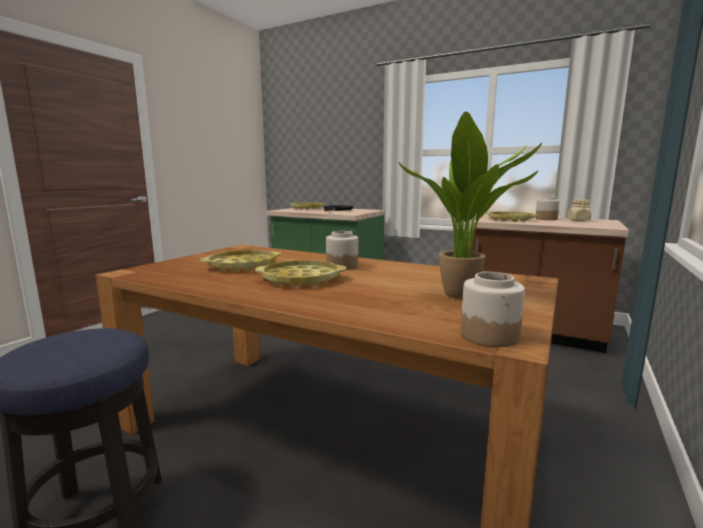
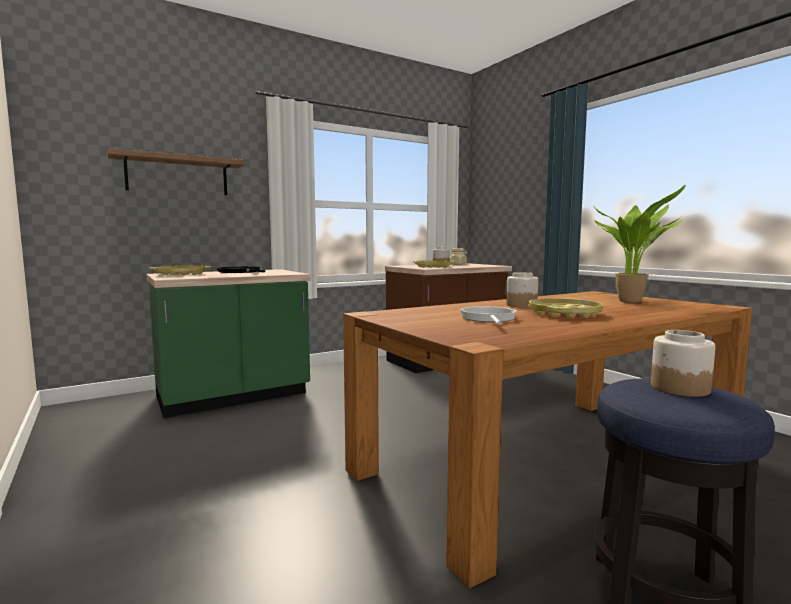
camera: 60 degrees left, 5 degrees down
yellow tray [200,250,281,272] -> frying pan [459,306,517,325]
jar [461,272,525,347] -> jar moved to [651,330,715,397]
none -> shelf [107,148,245,195]

